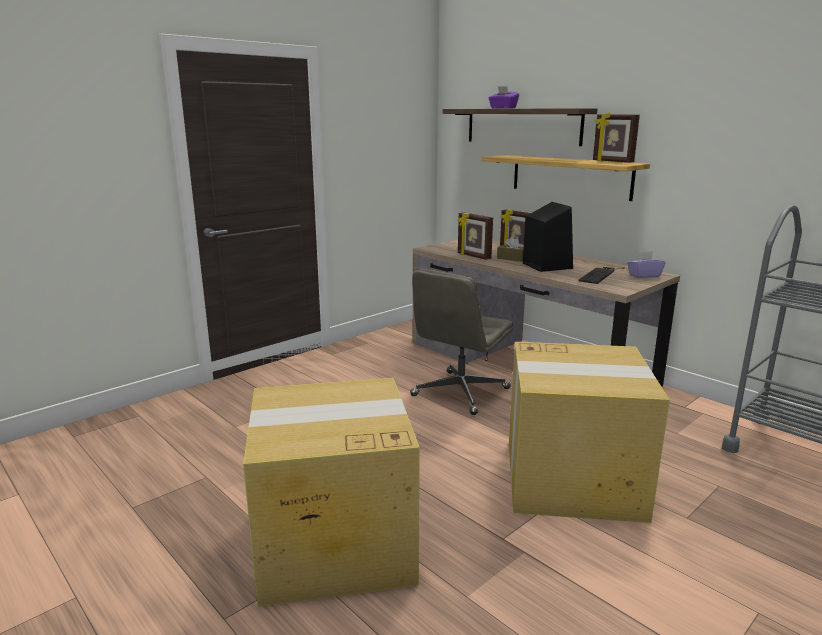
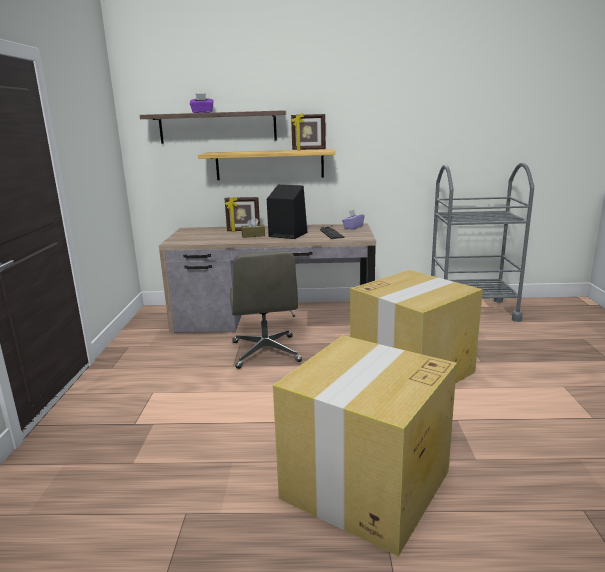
camera: 45 degrees left, 0 degrees up
picture frame [458,213,493,260] -> none

